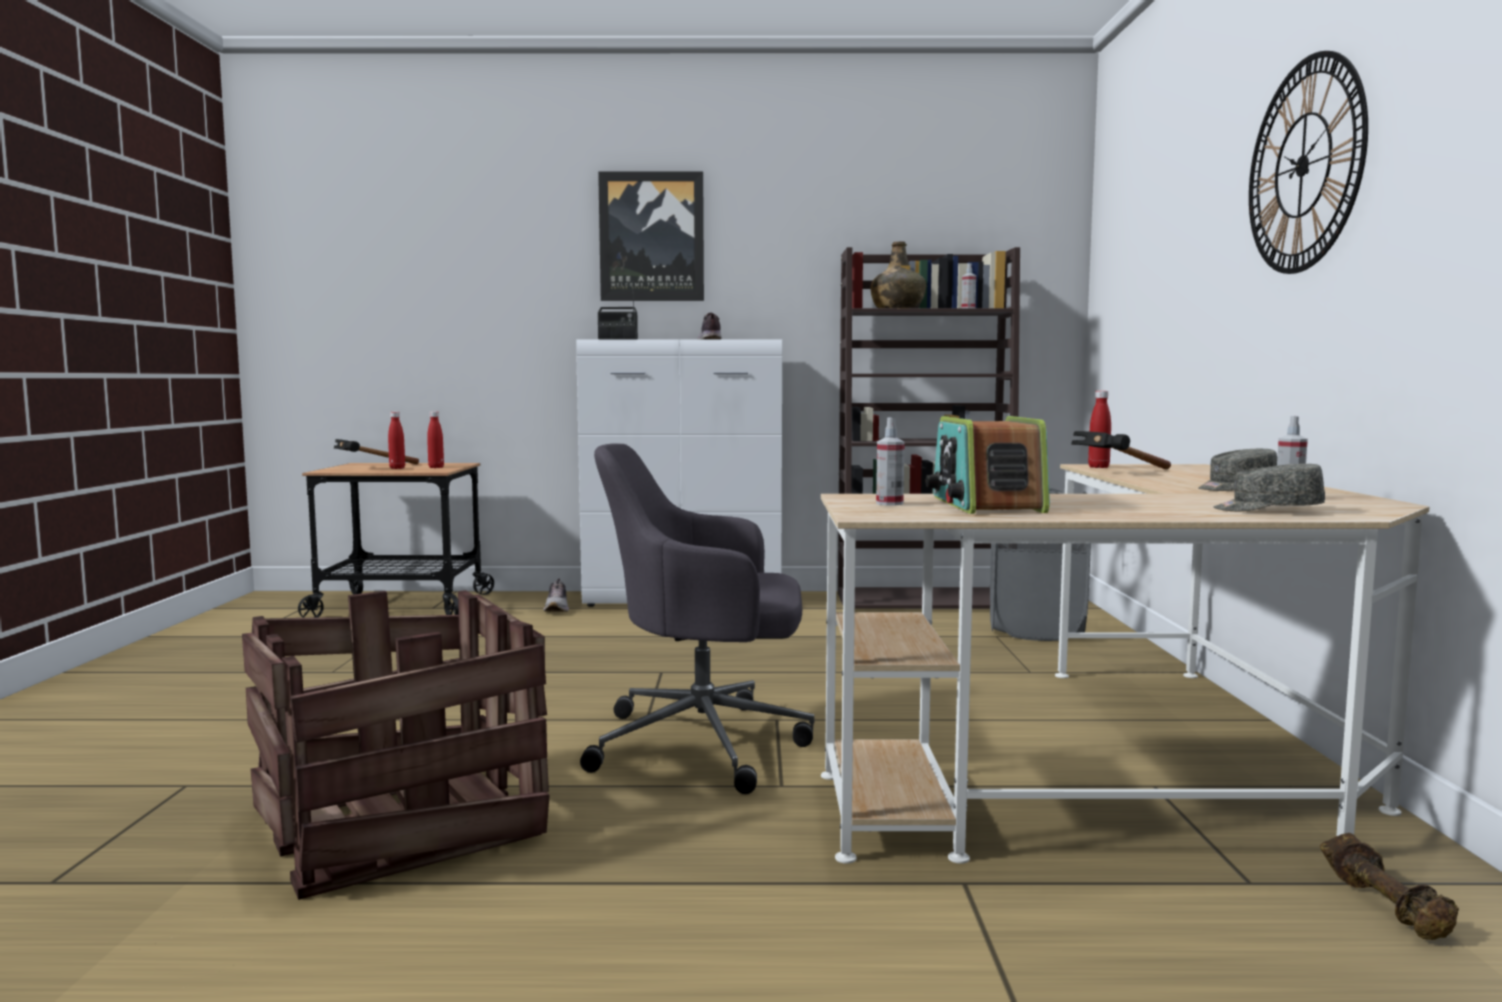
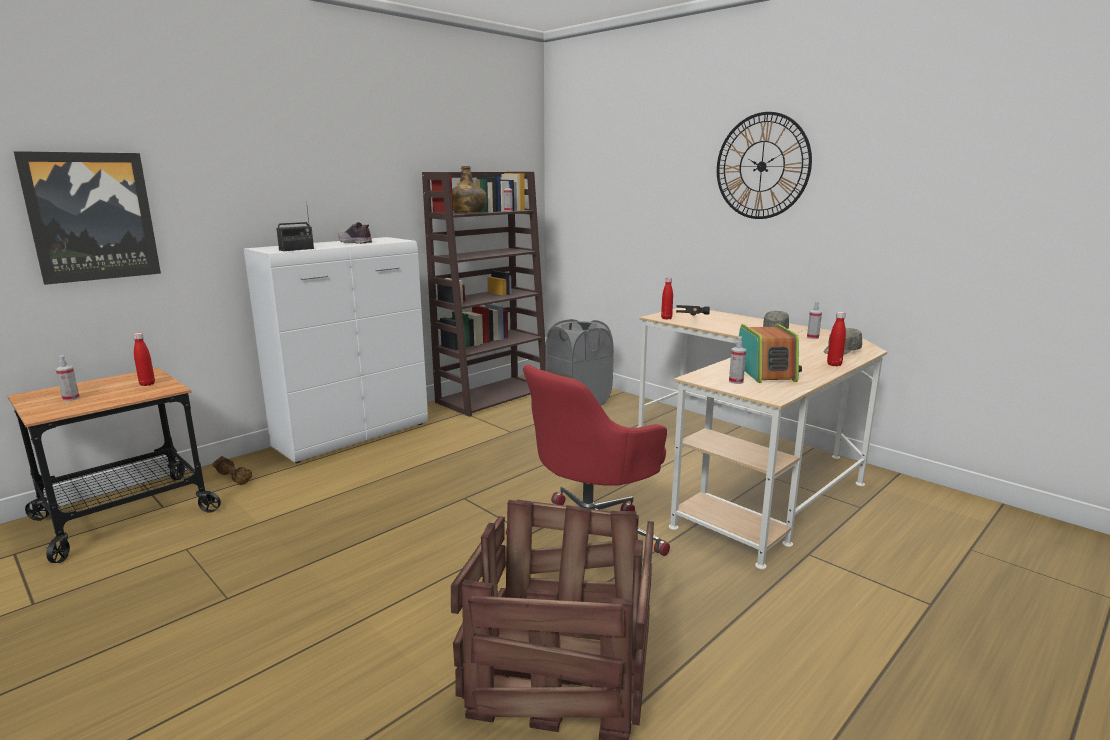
camera: 45 degrees left, 10 degrees up
hammer [334,439,419,464] -> spray bottle [56,355,80,401]
red bottle [388,412,405,469] -> red bottle moved to [827,312,846,366]
shoe [544,579,569,612] -> none
grey office chair [580,443,814,794] -> red office chair [506,365,670,556]
picture [598,171,704,301] -> picture moved to [13,151,161,285]
radio [926,416,1050,514] -> radio turned 135 degrees counterclockwise [739,324,802,383]
brown dumbbell [1320,833,1459,940] -> brown dumbbell moved to [212,456,252,485]

